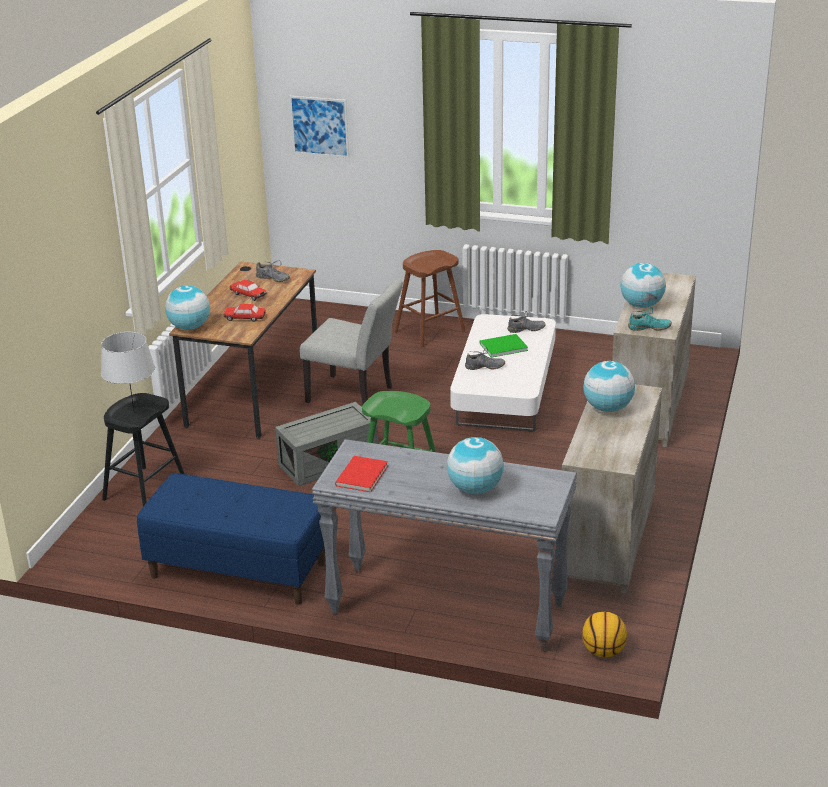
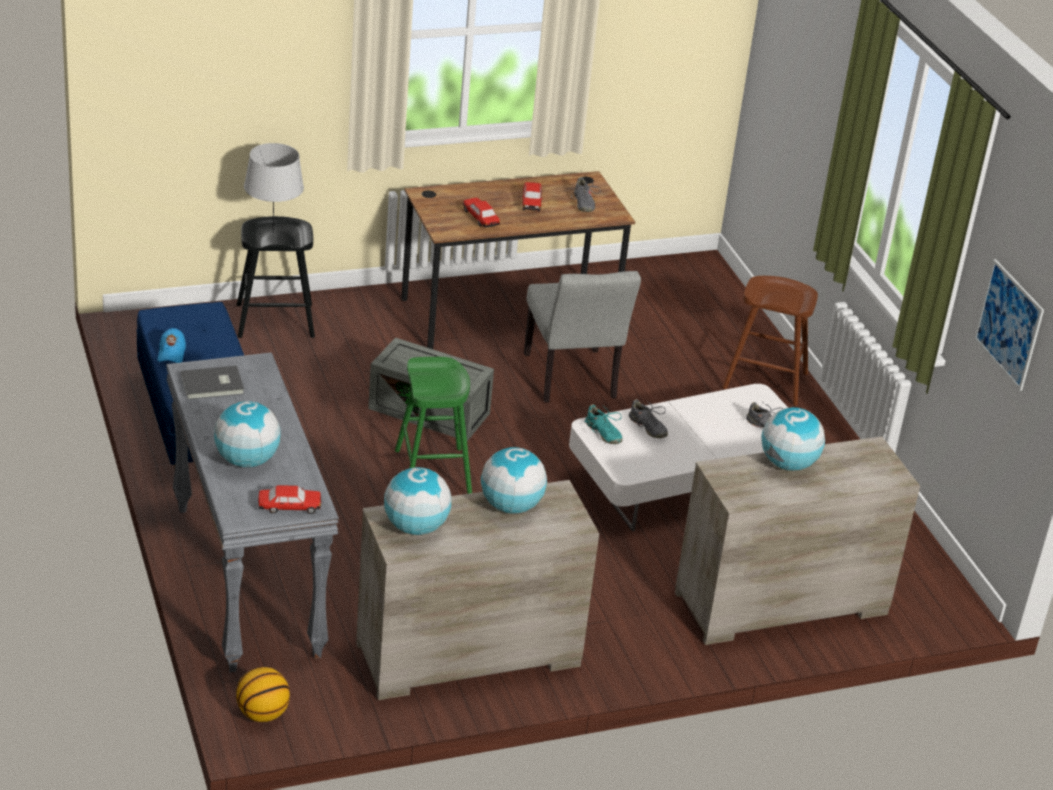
camera: 50 degrees right, 5 degrees up
globe [165,285,210,330] -> globe moved to [384,467,451,535]
picture [289,96,349,158] -> picture moved to [974,259,1044,391]
red book [335,456,388,492] -> grey book [181,366,244,399]
green book [479,334,528,358] -> none
turquoise shoe [628,307,672,331] -> turquoise shoe moved to [584,404,622,444]
none -> blue cap [157,328,186,363]
none -> toy car [258,485,322,514]

